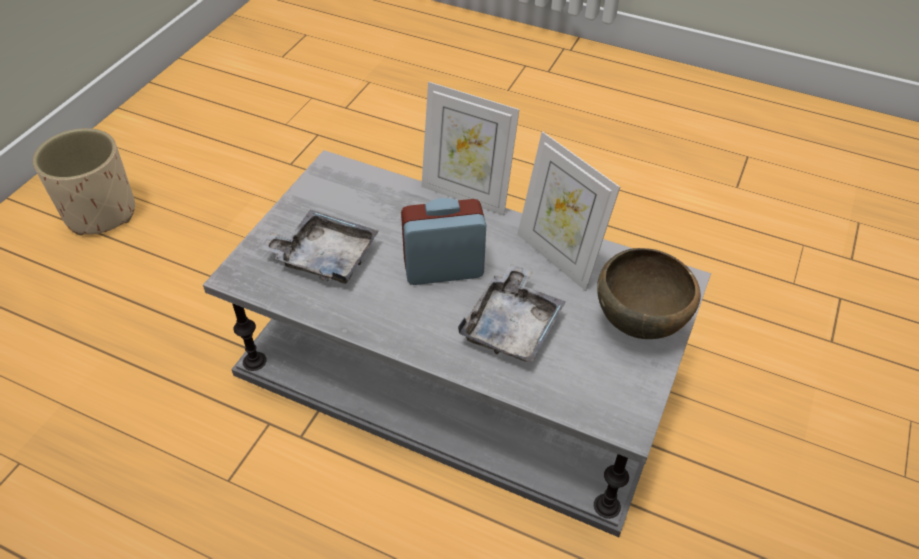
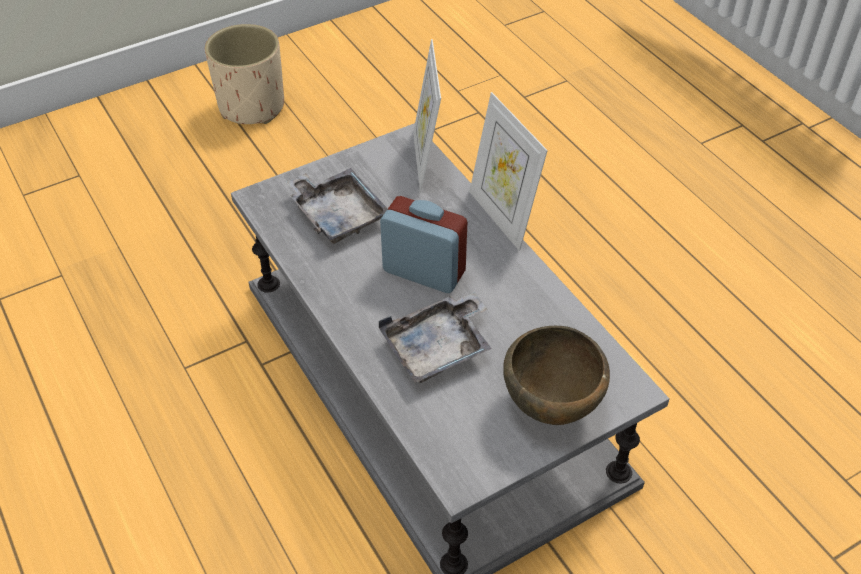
camera: 35 degrees right, 0 degrees up
picture frame [517,131,620,291] -> picture frame moved to [413,39,441,193]

